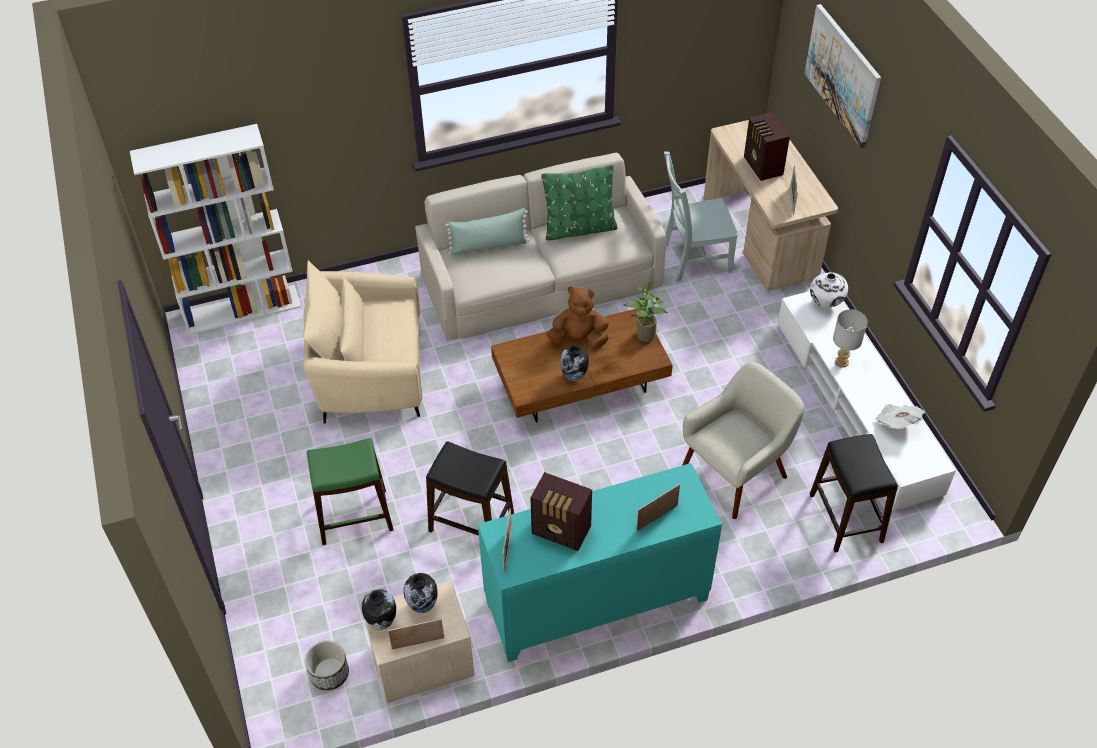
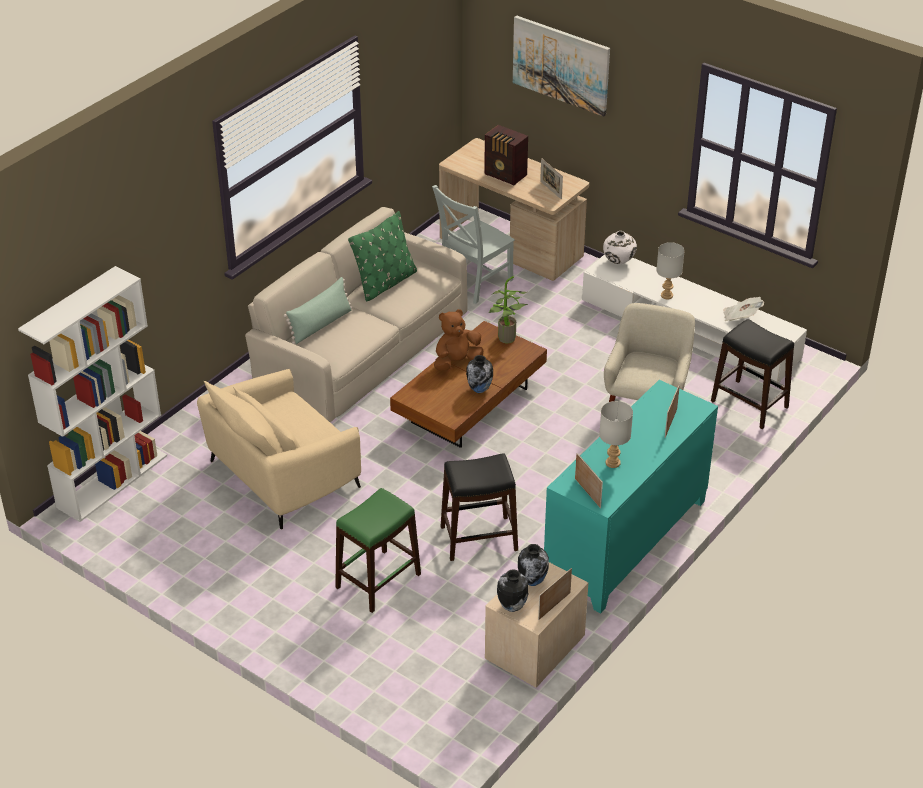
camera: 35 degrees left, 10 degrees down
planter [305,641,349,690] -> none
radio [530,472,592,551] -> grey table lamp [599,401,633,468]

